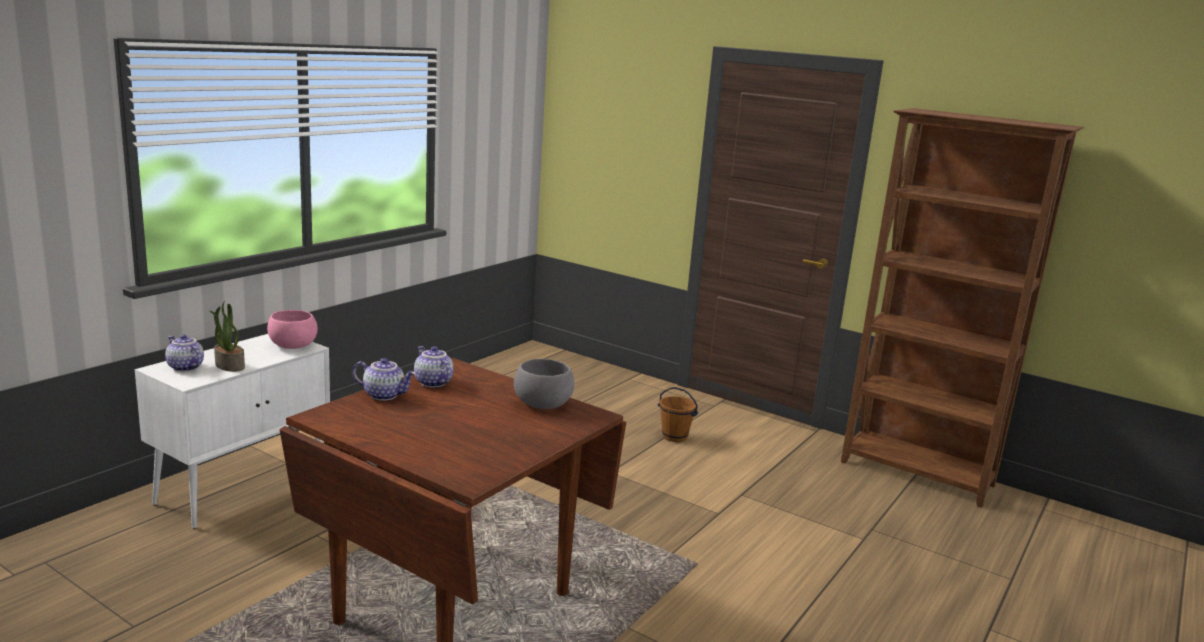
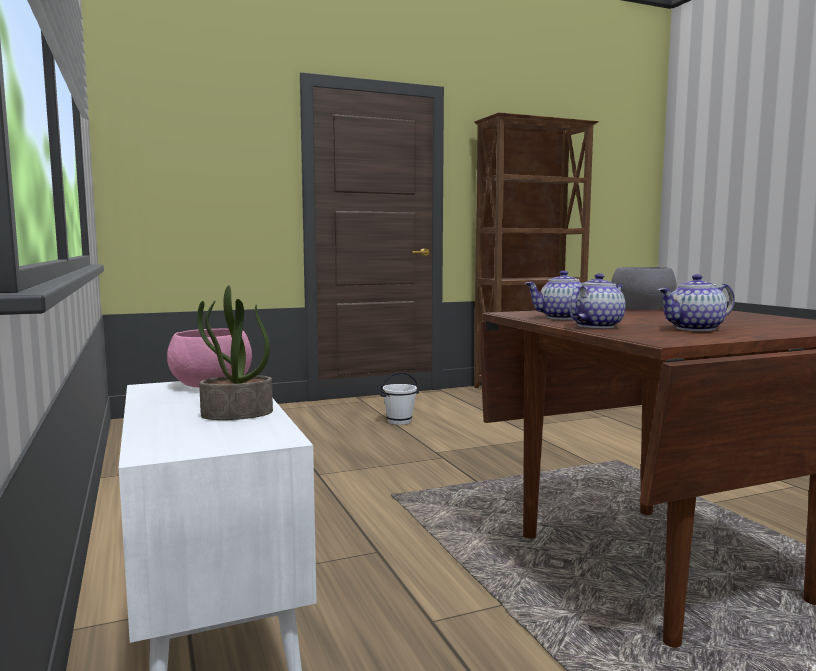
camera: 55 degrees left, 10 degrees down
teapot [165,335,204,372] -> teapot moved to [658,274,735,331]
brown bucket [657,387,698,442] -> white bucket [380,372,419,425]

